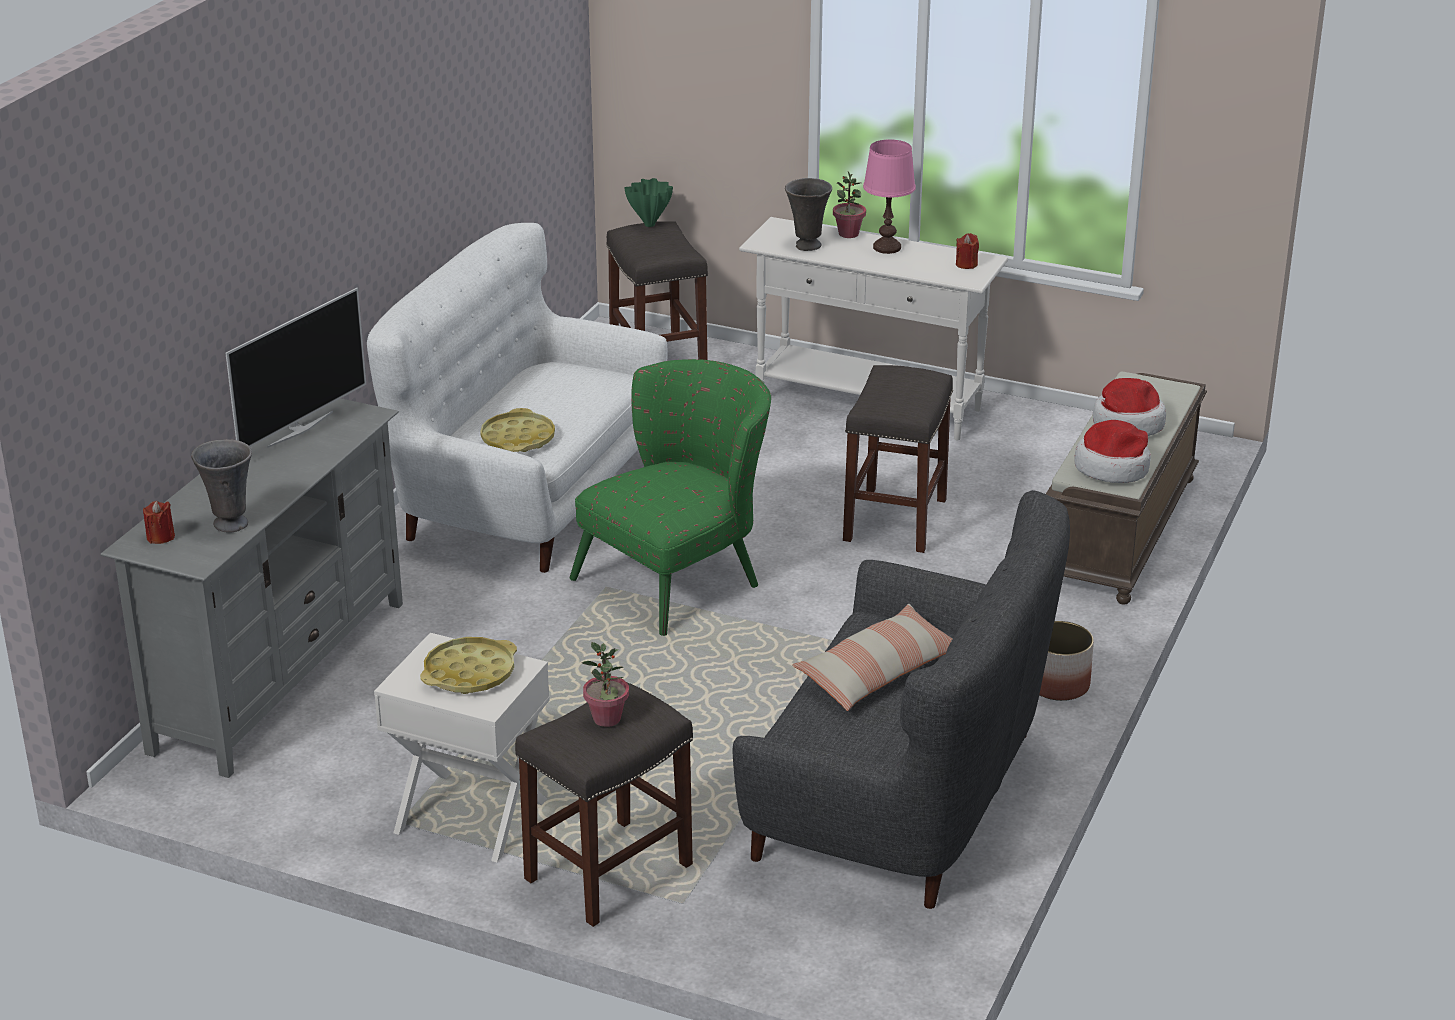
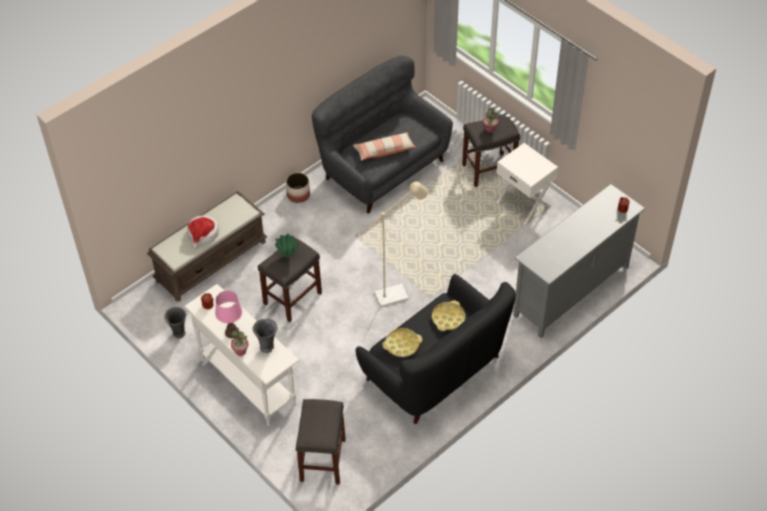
camera: 155 degrees left, 20 degrees up
grey vase [191,439,252,532] -> grey vase moved to [164,307,186,338]
television [225,288,366,448] -> none
white sofa [367,223,668,573] -> black sofa [356,274,516,424]
yellow tray [420,637,517,694] -> yellow tray moved to [382,328,422,357]
green armchair [570,359,771,636] -> beige floor lamp [362,182,428,307]
green vase [625,178,673,227] -> green vase moved to [275,233,298,258]
hat [1074,420,1151,483] -> none

